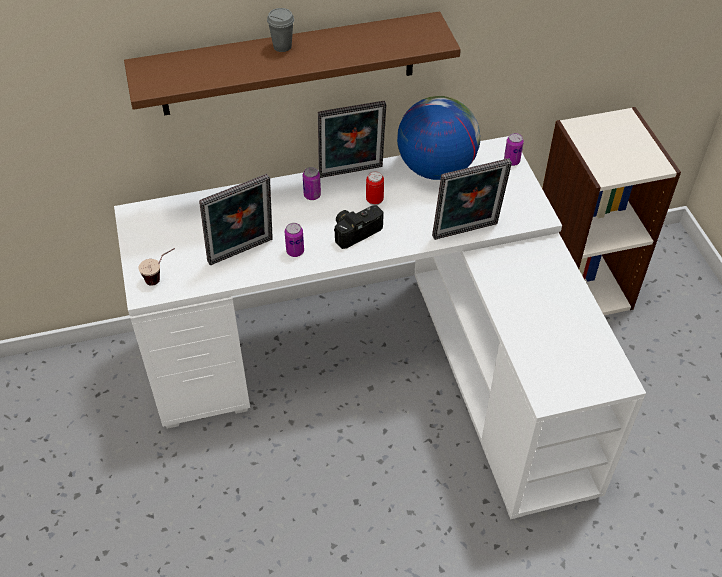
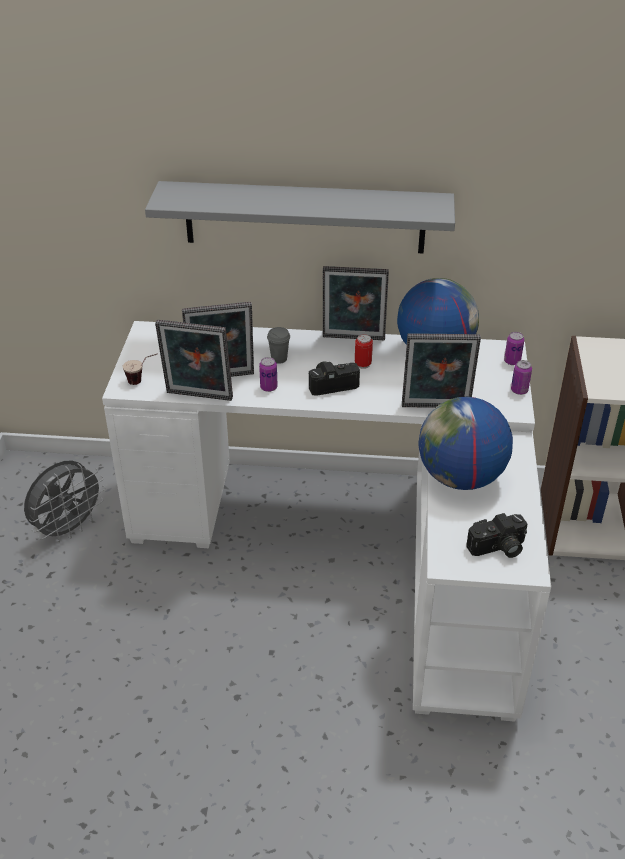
camera: 20 degrees right, 10 degrees down
brown shelf [124,11,461,116] -> grey shelf [145,181,455,254]
grey cup [267,8,294,52] -> grey cup moved to [267,327,290,364]
can [303,167,321,200] -> can moved to [511,360,532,395]
none -> grey fan [24,460,105,542]
none -> picture frame [155,320,233,401]
none -> globe [419,397,513,490]
none -> camera [466,513,528,558]

